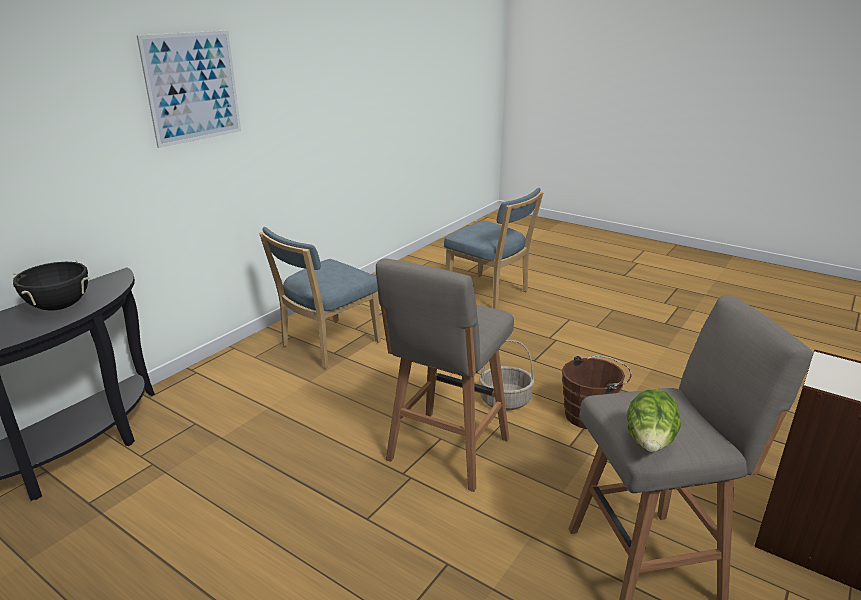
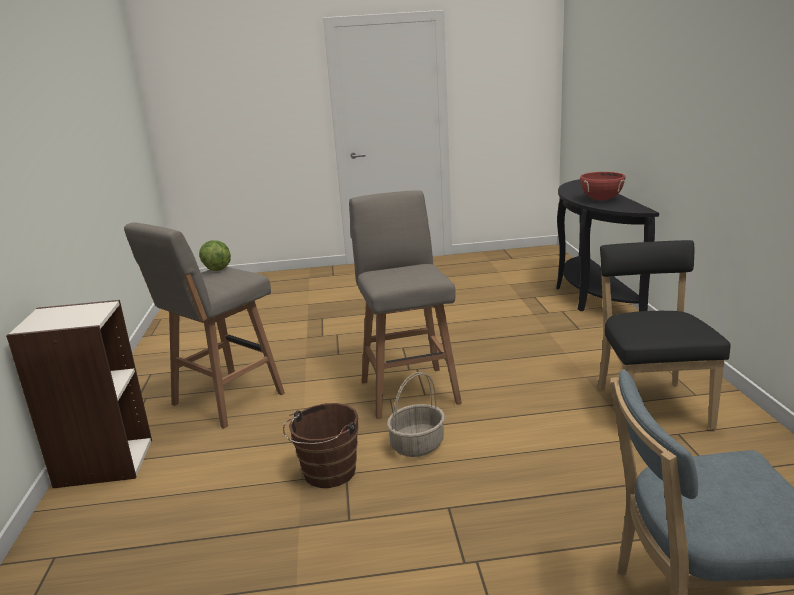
camera: 140 degrees right, 5 degrees down
black cooking pot [13,260,89,311] -> red cooking pot [580,172,625,200]
picture [137,30,241,148] -> none
blue chair [259,227,381,369] -> black chair [598,240,731,430]

